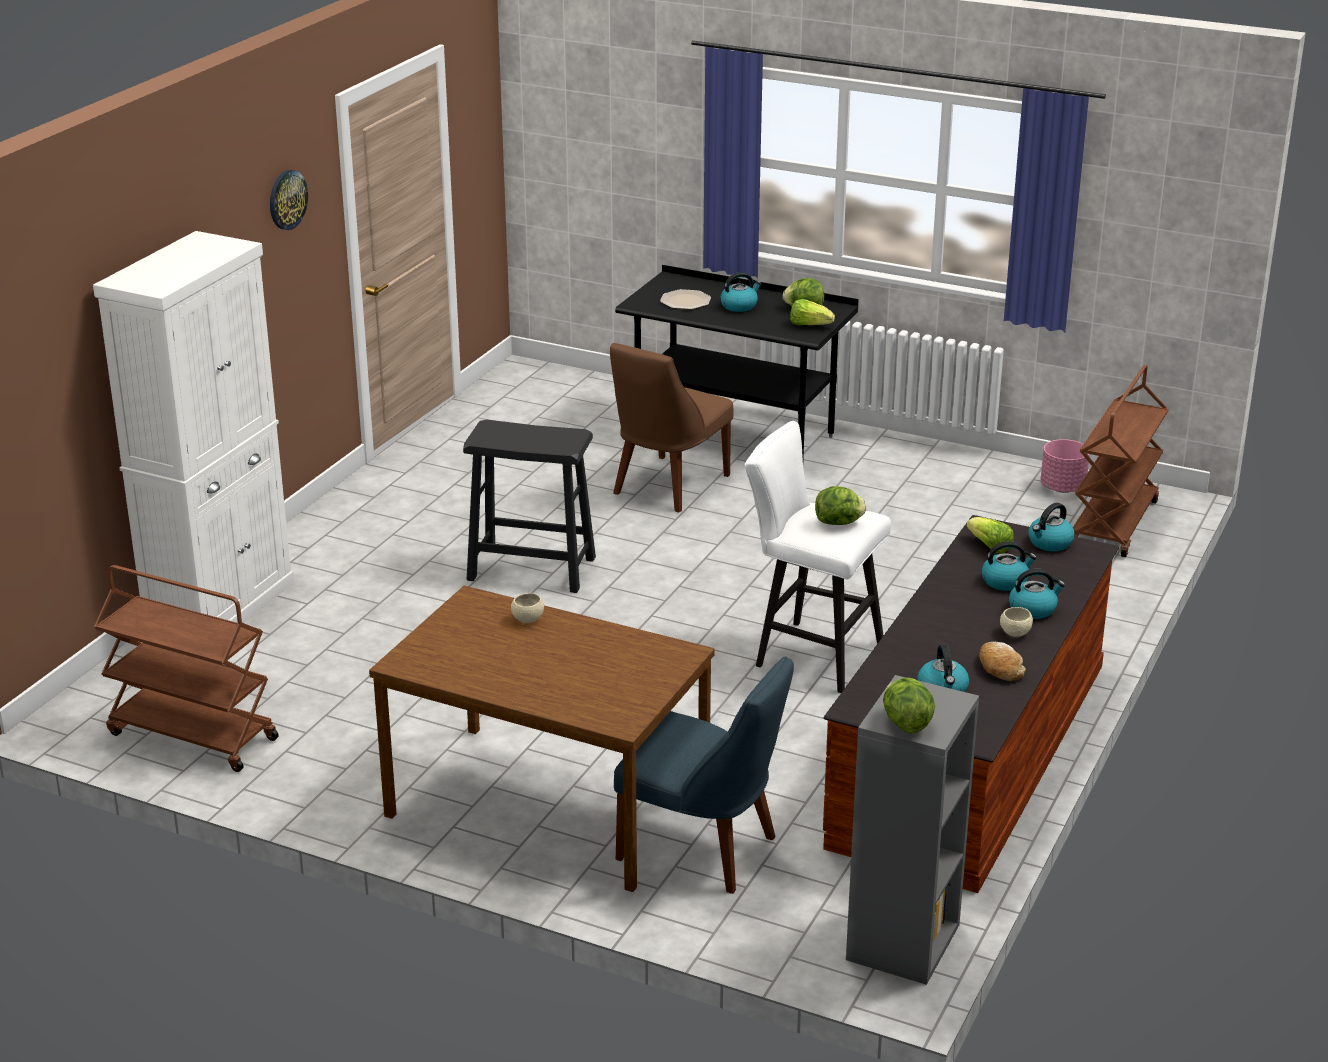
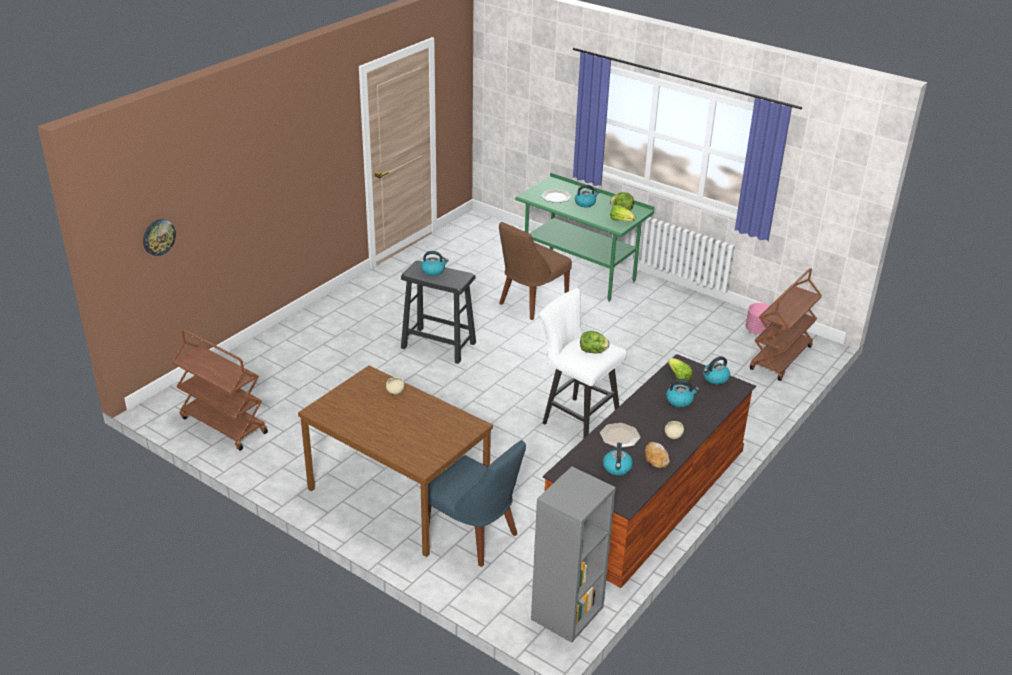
camera: 10 degrees right, 5 degrees up
white cabinet [93,231,294,623] -> none
wall clock [270,170,308,230] -> wall clock moved to [143,219,176,256]
black desk [615,265,859,458] -> green desk [515,173,654,302]
lettuce [883,678,935,733] -> none
kettle [1009,569,1065,619] -> kettle moved to [421,251,448,276]
none -> plate [600,423,640,448]

